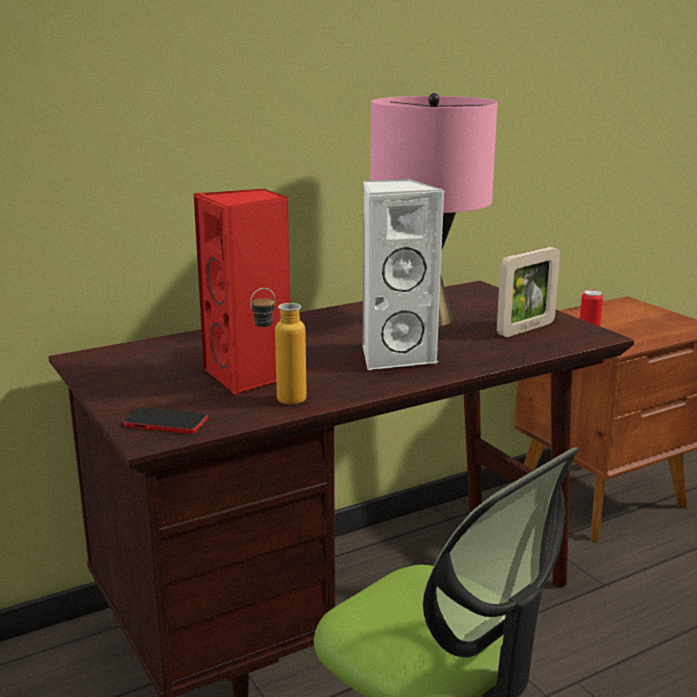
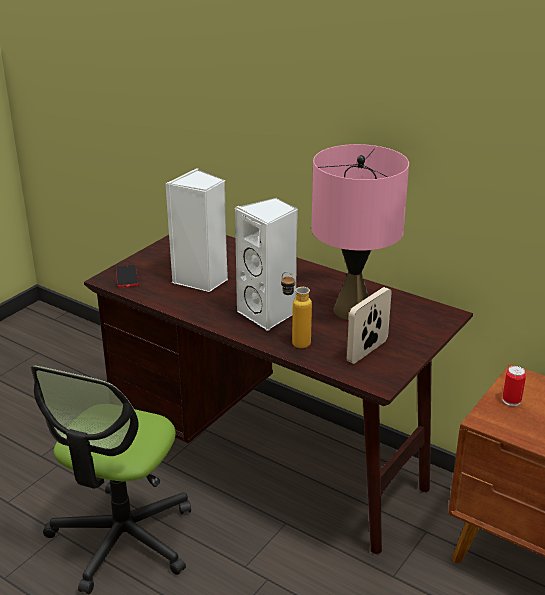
camera: 65 degrees right, 10 degrees up
red speaker [194,189,291,395] -> white speaker [165,168,228,292]
bottle [250,288,307,405] -> bottle moved to [281,272,312,348]
picture frame [497,247,560,337] -> picture frame turned 105 degrees clockwise [347,287,392,364]

